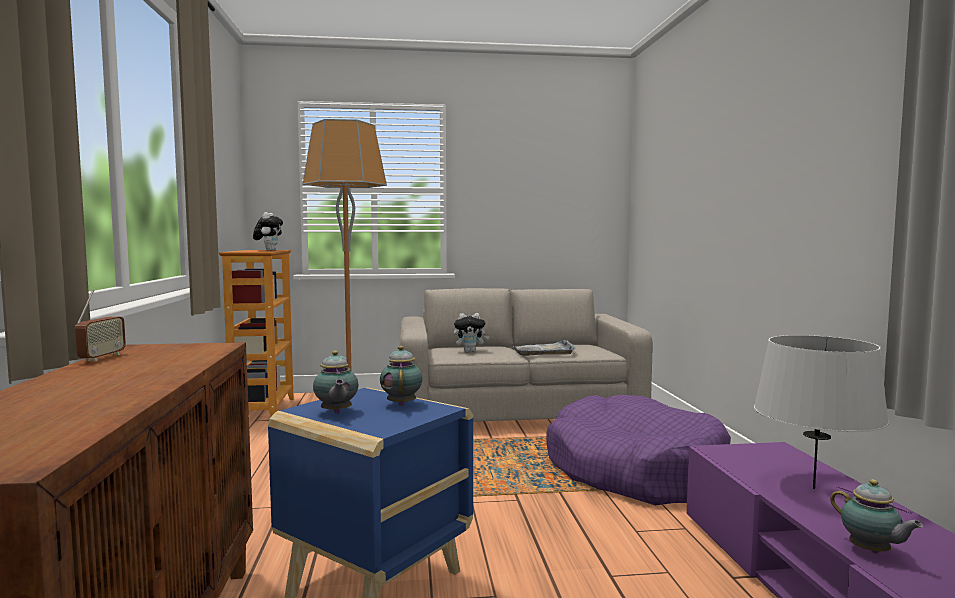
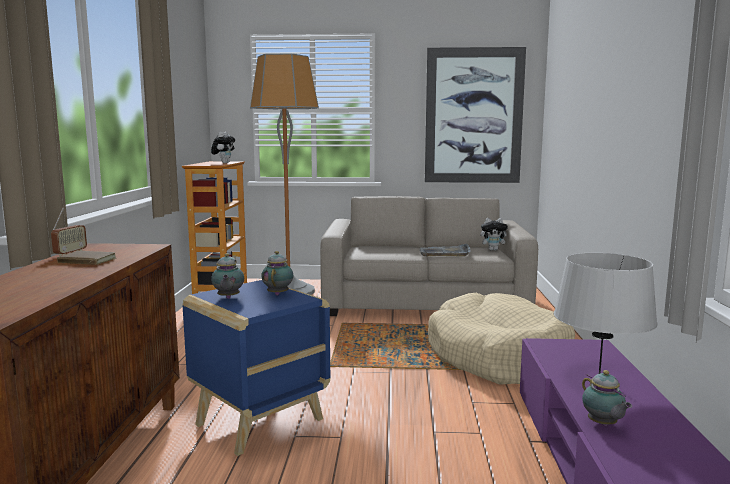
camera: 10 degrees right, 5 degrees up
plush toy [454,313,490,352] -> plush toy moved to [480,218,508,251]
purple dog bed [546,395,731,505] -> beige dog bed [428,293,575,385]
none -> brown book [57,251,116,265]
none -> picture [425,47,526,183]

